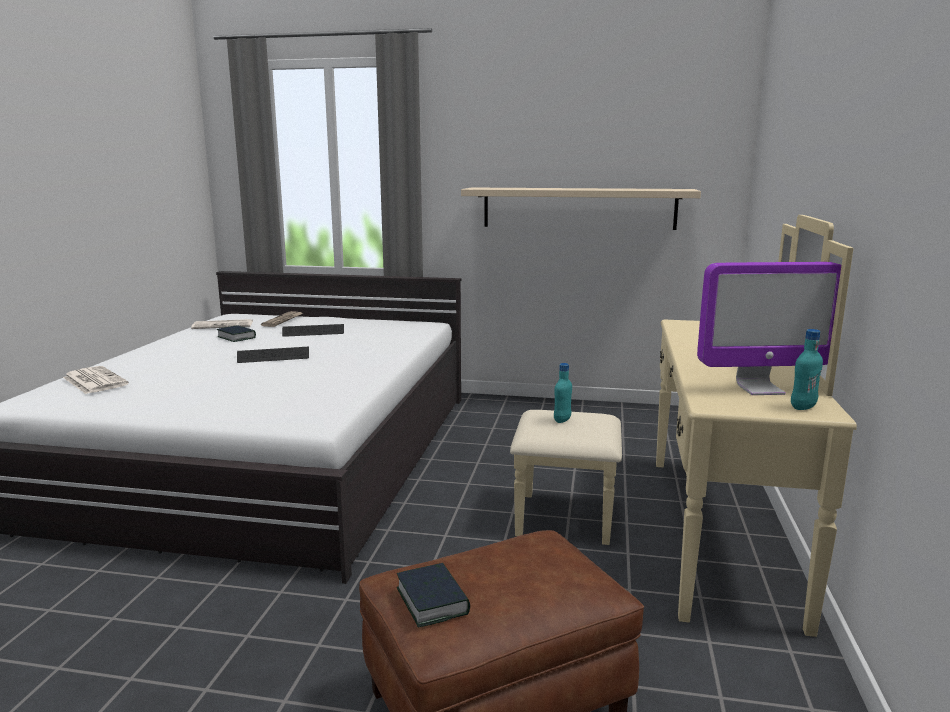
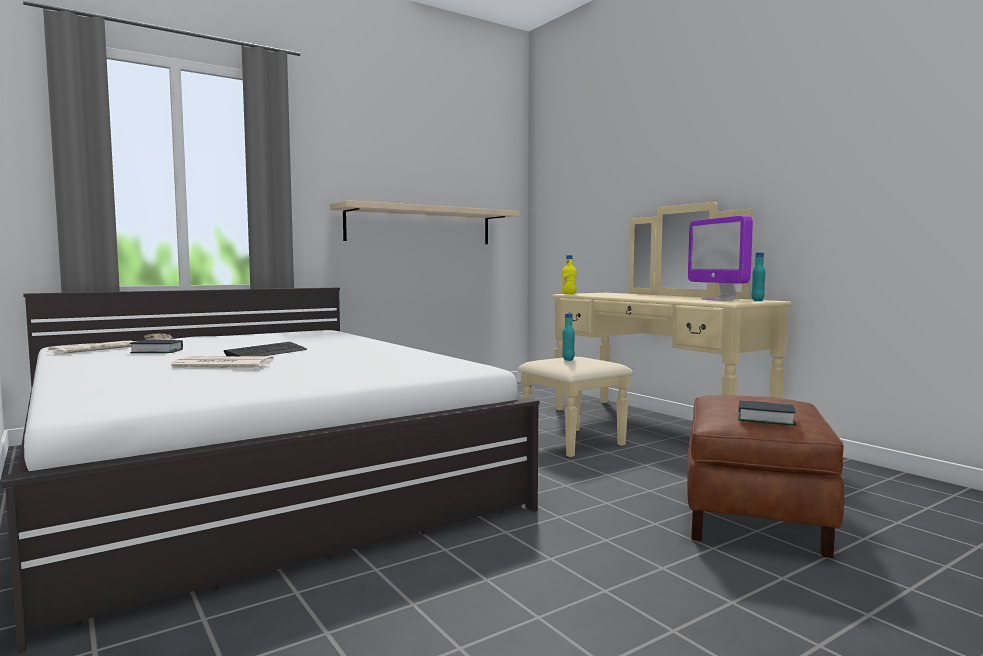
camera: 45 degrees left, 10 degrees down
newspaper [63,366,129,394] -> newspaper moved to [170,356,274,369]
keyboard [282,324,344,337] -> none
monitor [697,262,841,395] -> monitor turned 120 degrees clockwise [688,215,753,301]
none -> yellow bottle [562,255,577,294]

